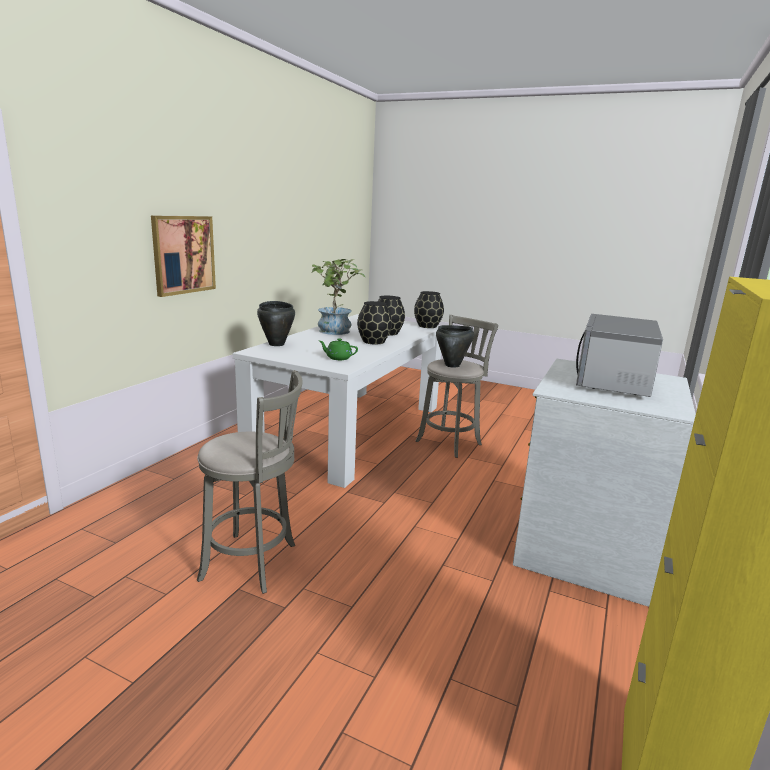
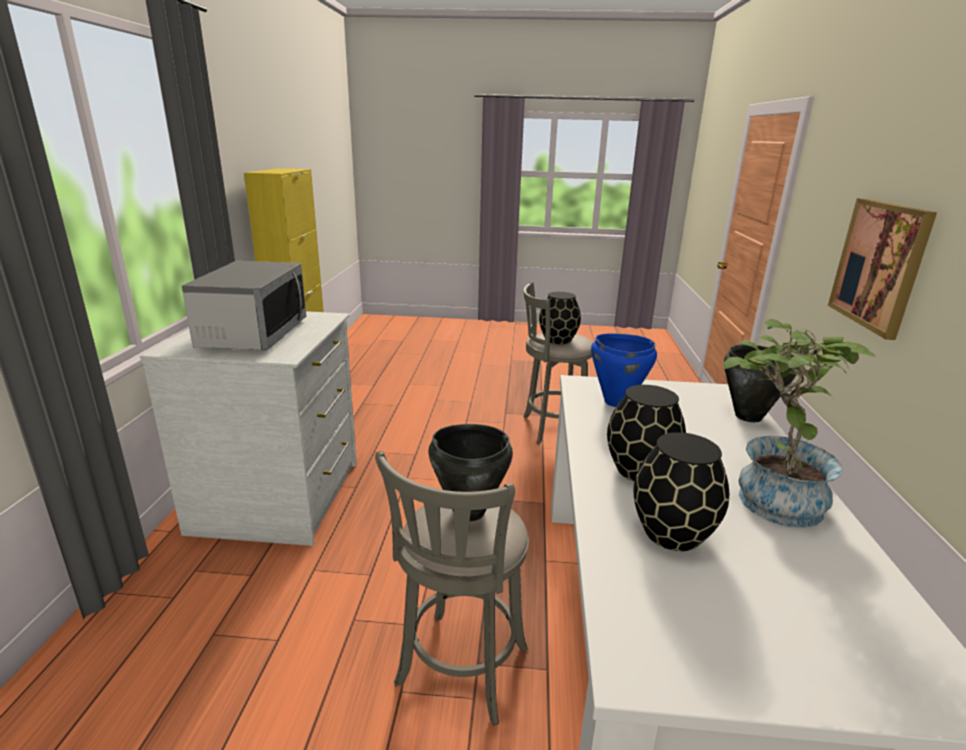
camera: 160 degrees right, 5 degrees up
green teapot [319,338,358,360] -> blue cooking pot [591,333,657,407]
black vase [414,291,444,328] -> black vase moved to [539,292,581,344]

